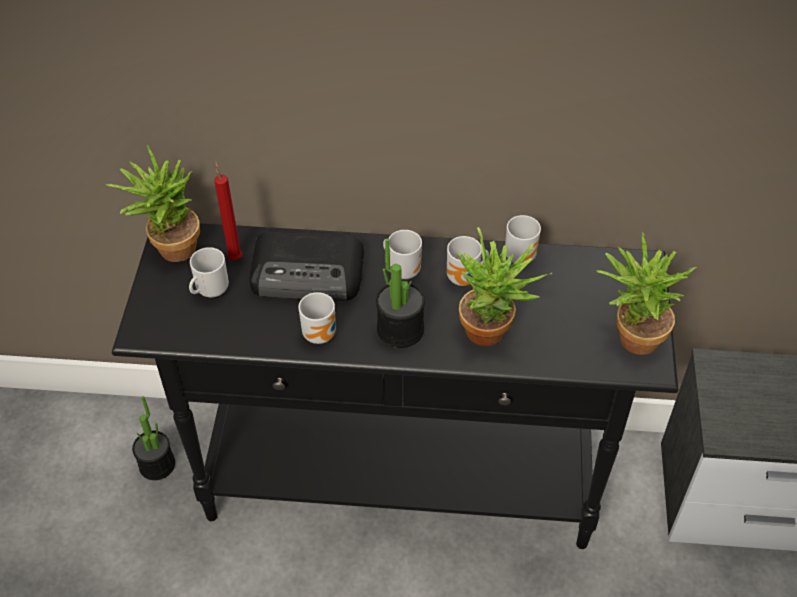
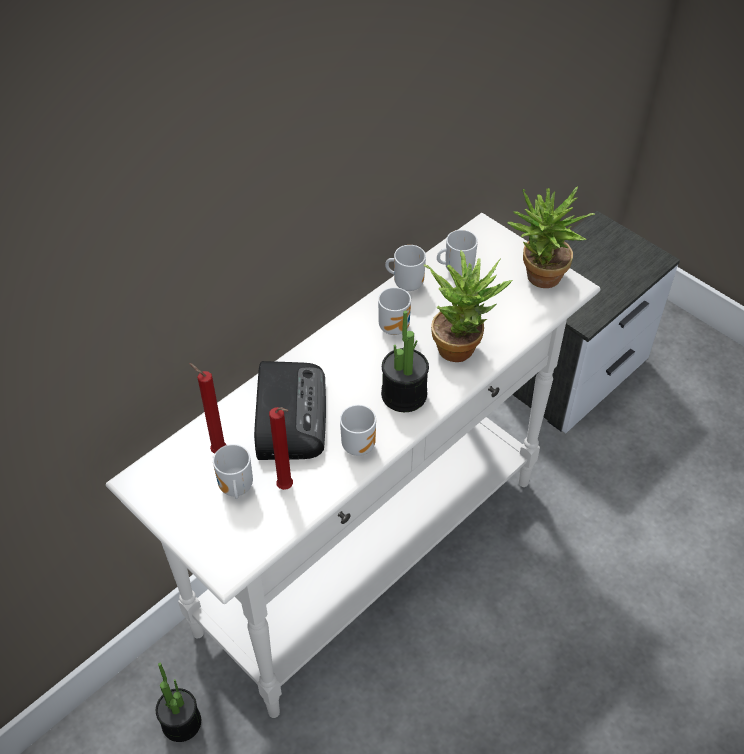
camera: 50 degrees left, 0 degrees up
potted plant [106,145,200,262] -> none
black console table [112,223,679,549] -> white console table [106,213,600,718]
radio [250,232,364,301] -> radio turned 45 degrees counterclockwise [254,361,326,460]
mug [383,230,422,279] -> mug moved to [437,230,478,276]
none -> red candle [269,407,293,490]

